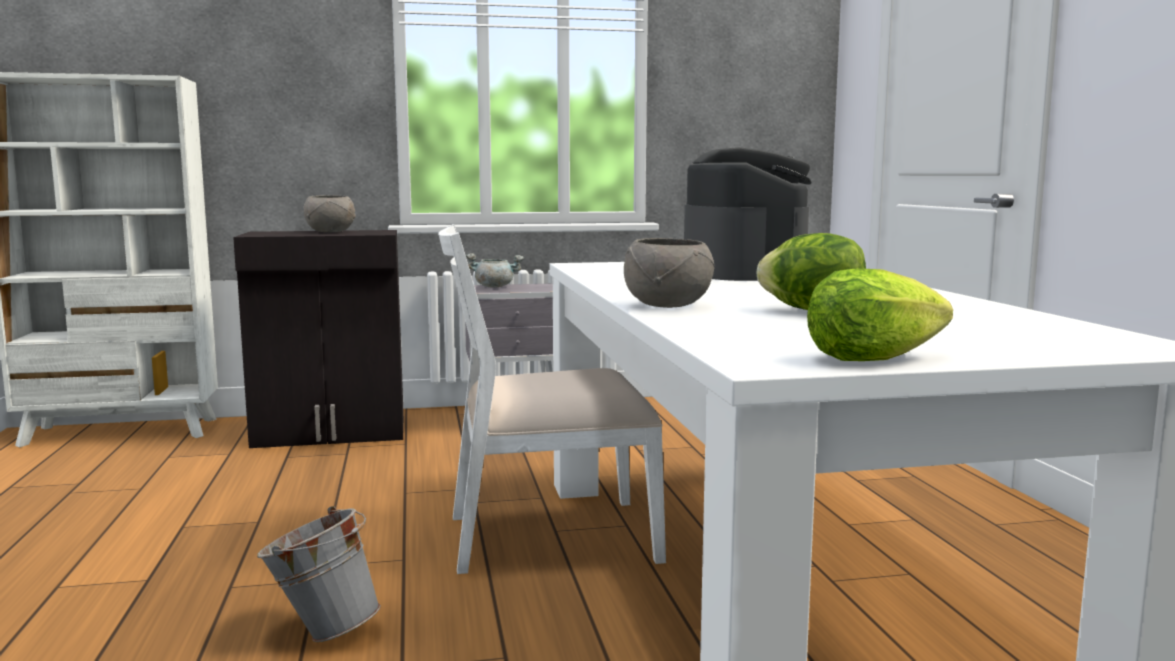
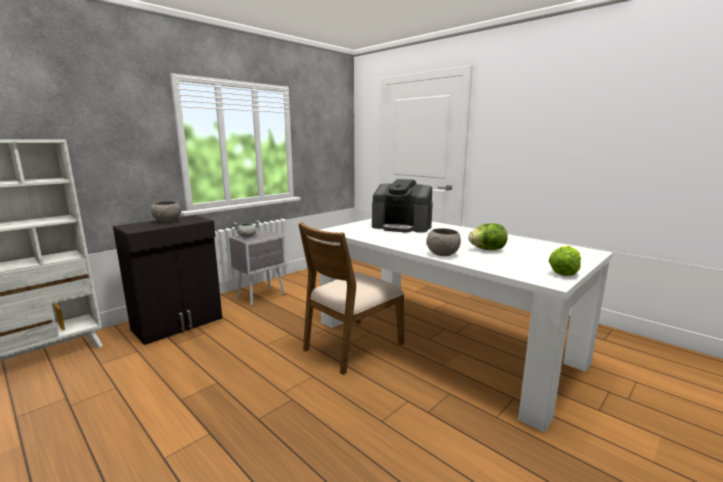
camera: 35 degrees left, 5 degrees up
grey bucket [257,506,381,642] -> none
white chair [438,224,666,574] -> brown chair [298,222,404,375]
coffee machine [684,147,812,281] -> coffee machine turned 150 degrees clockwise [372,179,433,233]

